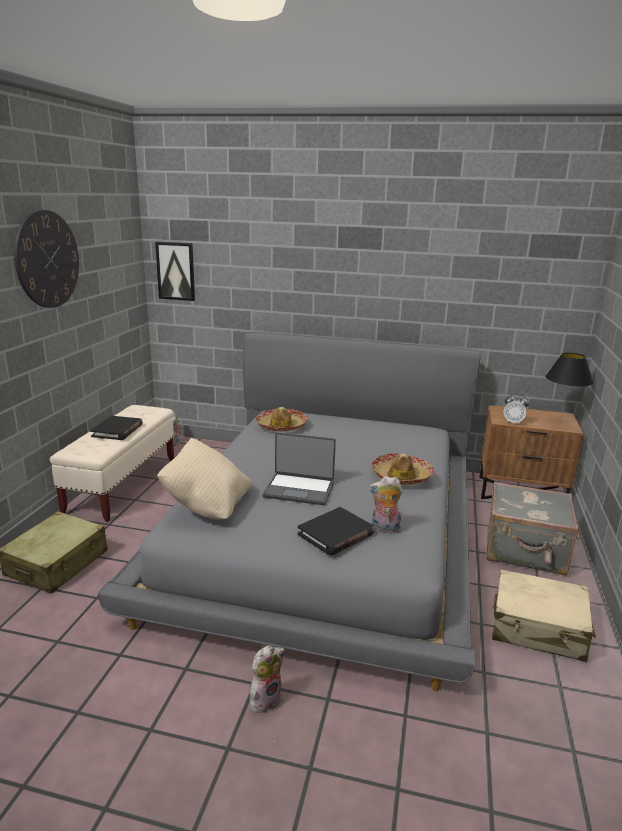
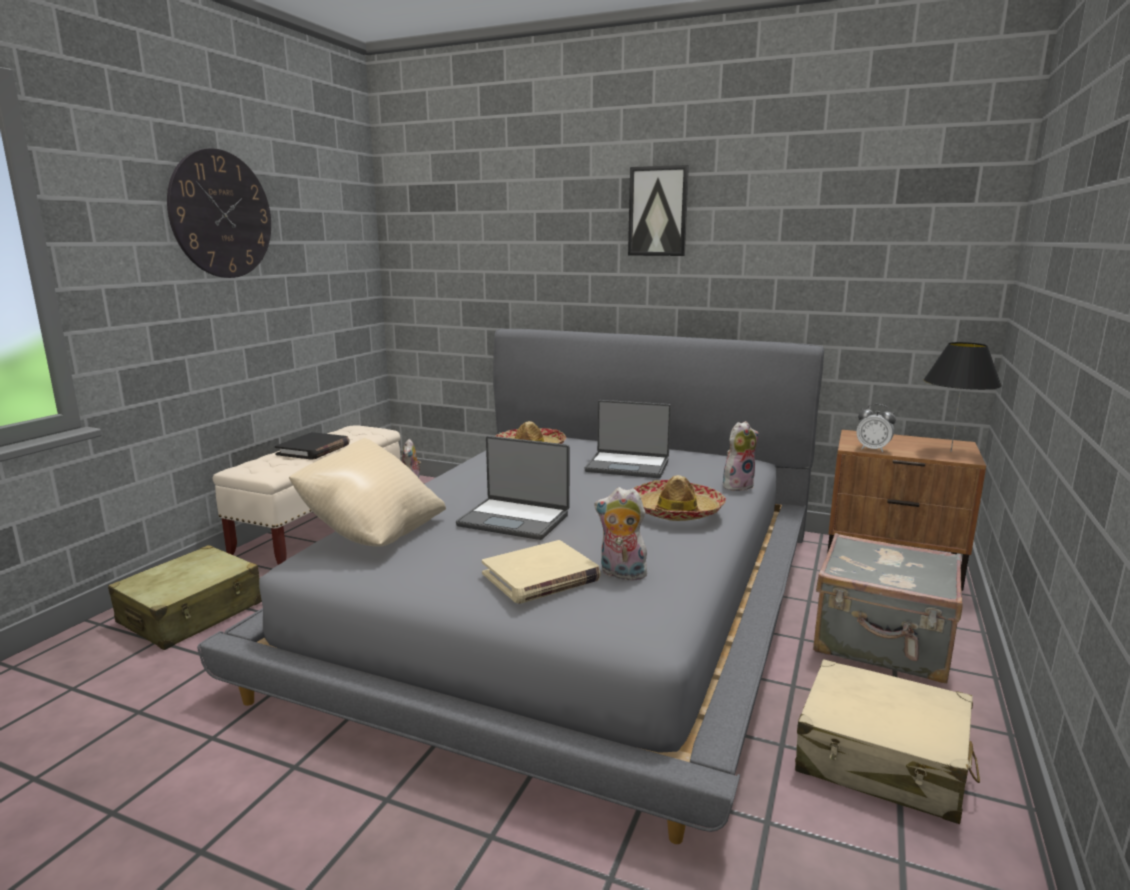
camera: 10 degrees right, 5 degrees down
picture [155,242,195,301] -> picture moved to [628,165,689,256]
plush toy [250,645,284,715] -> plush toy moved to [723,421,759,491]
black book [298,507,375,556] -> beige book [482,540,600,604]
none -> laptop [585,400,671,478]

